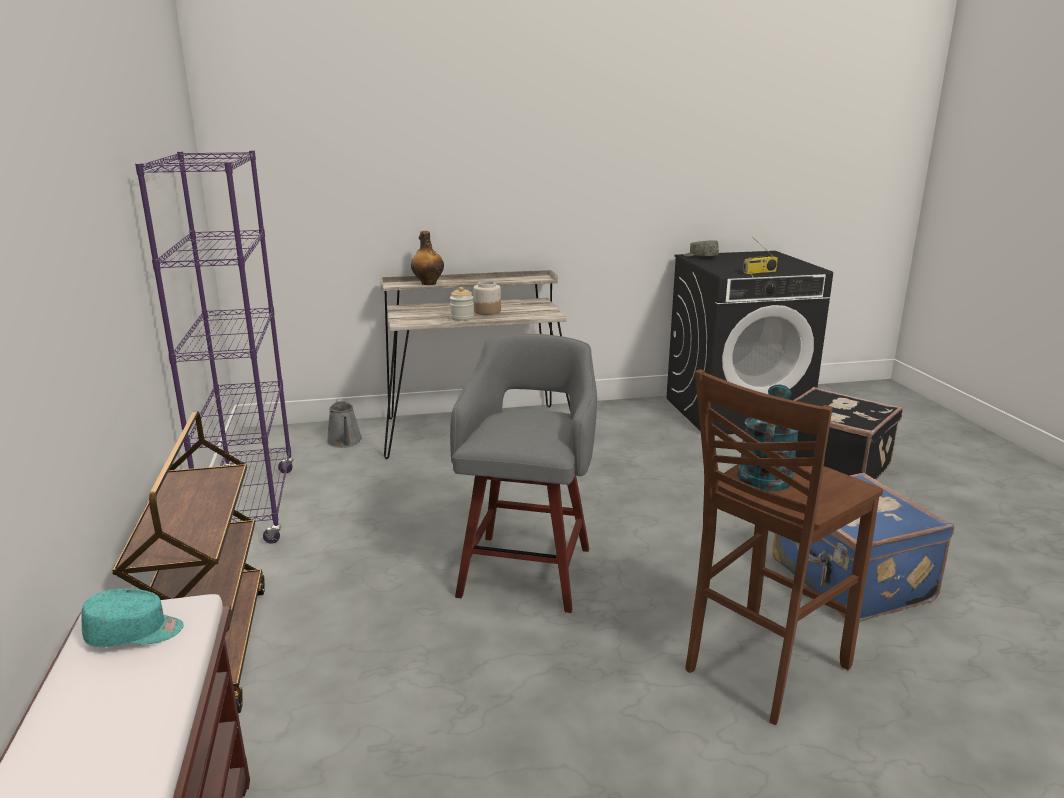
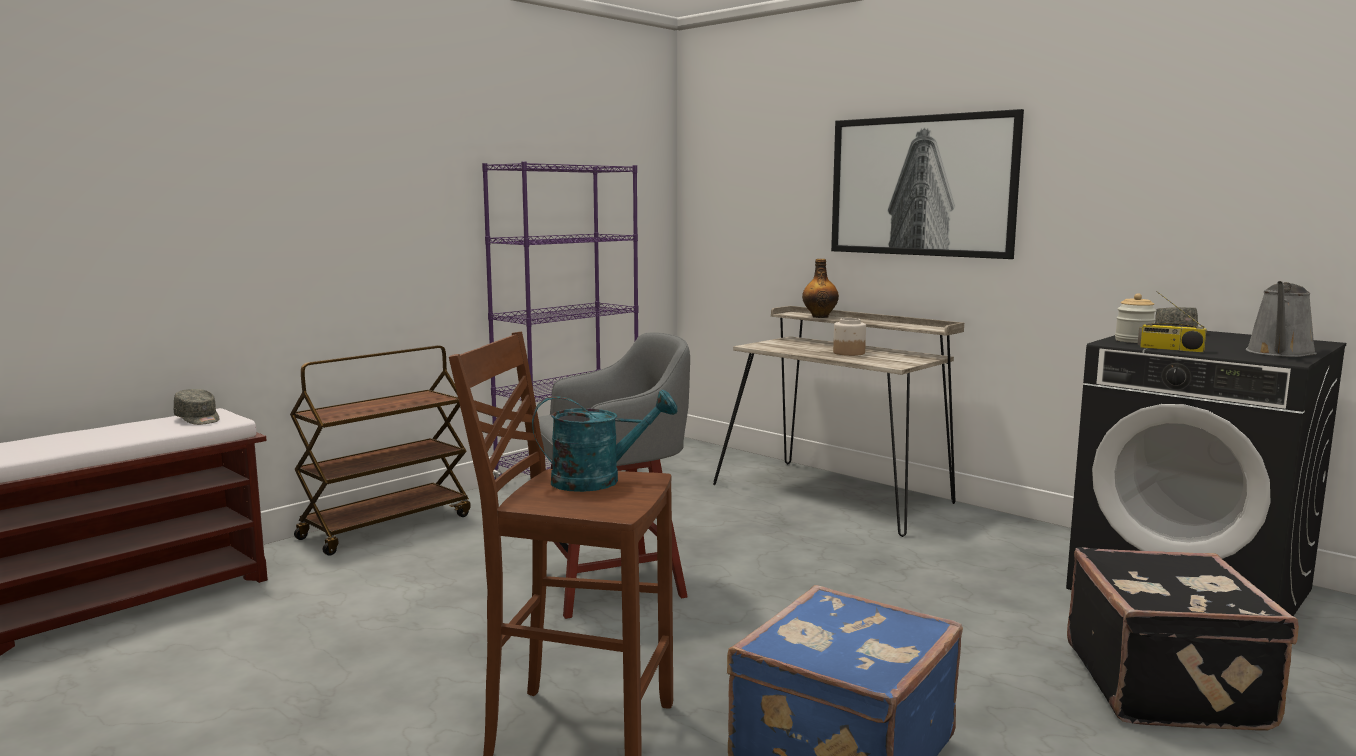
camera: 55 degrees right, 10 degrees down
turquoise cap [81,589,184,647] -> grey cap [174,389,219,425]
grey watering can [327,399,362,448] -> grey watering can moved to [1246,281,1317,357]
jar [450,287,474,321] -> jar moved to [1115,293,1156,343]
none -> picture [831,109,1024,259]

